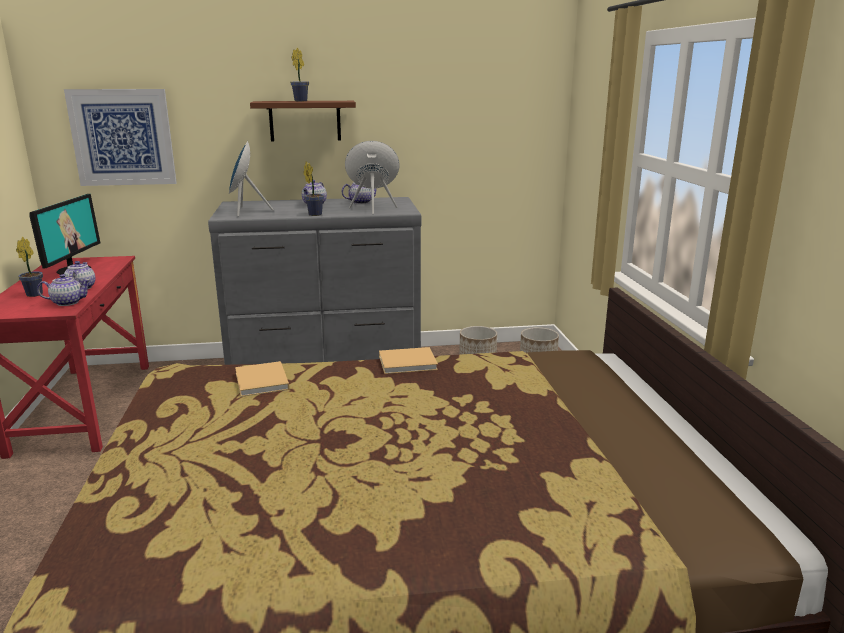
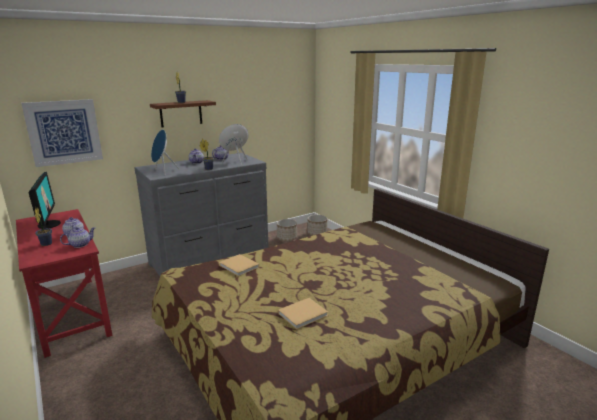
camera: 25 degrees left, 0 degrees up
beige book [379,347,438,374] -> beige book moved to [278,298,328,330]

